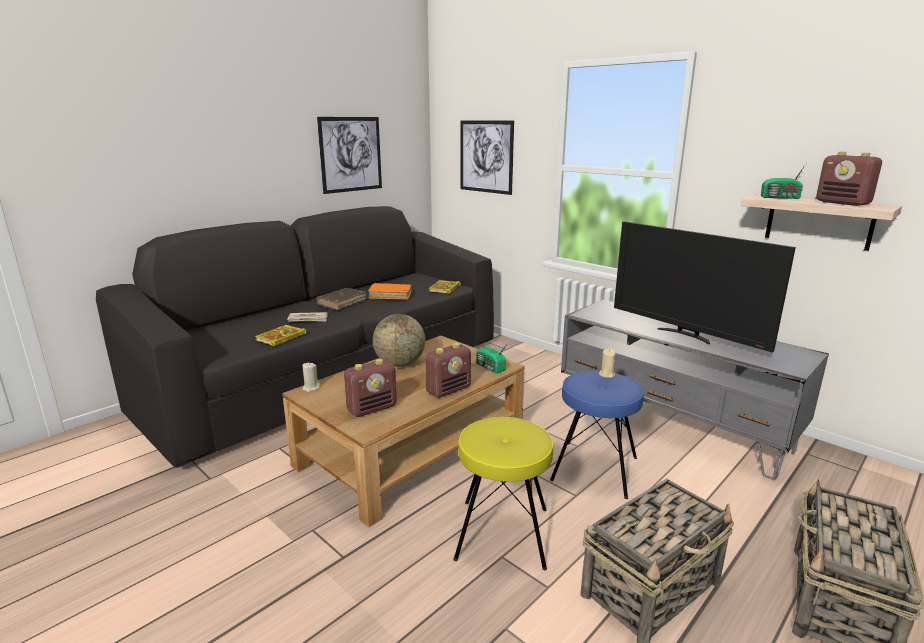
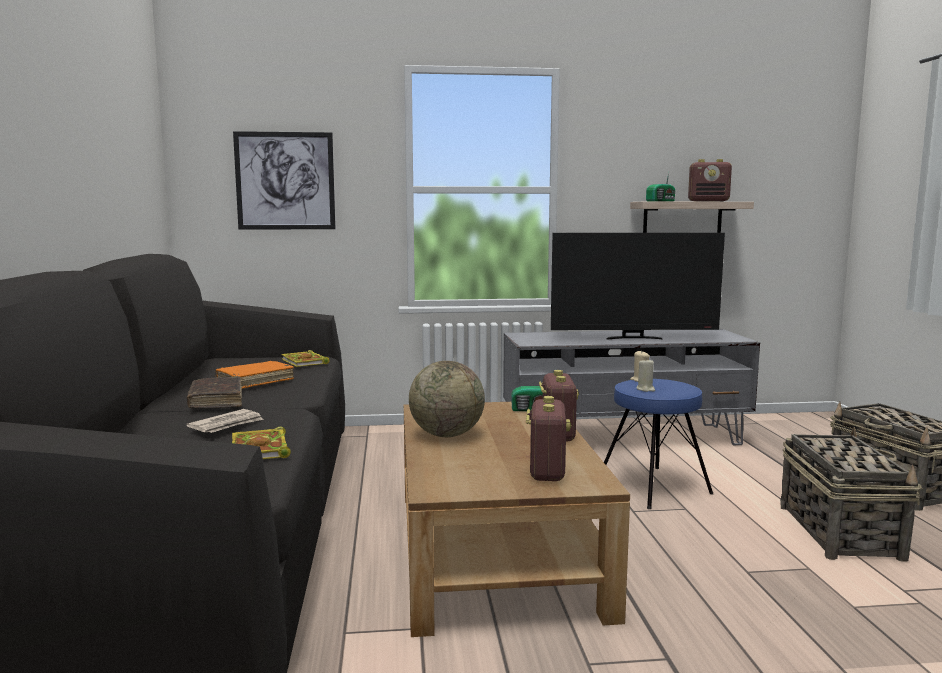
camera: 50 degrees left, 10 degrees down
beige candle [302,363,321,392] -> beige candle moved to [637,359,655,392]
picture [317,117,382,194] -> none
yellow stool [453,417,553,570] -> none

